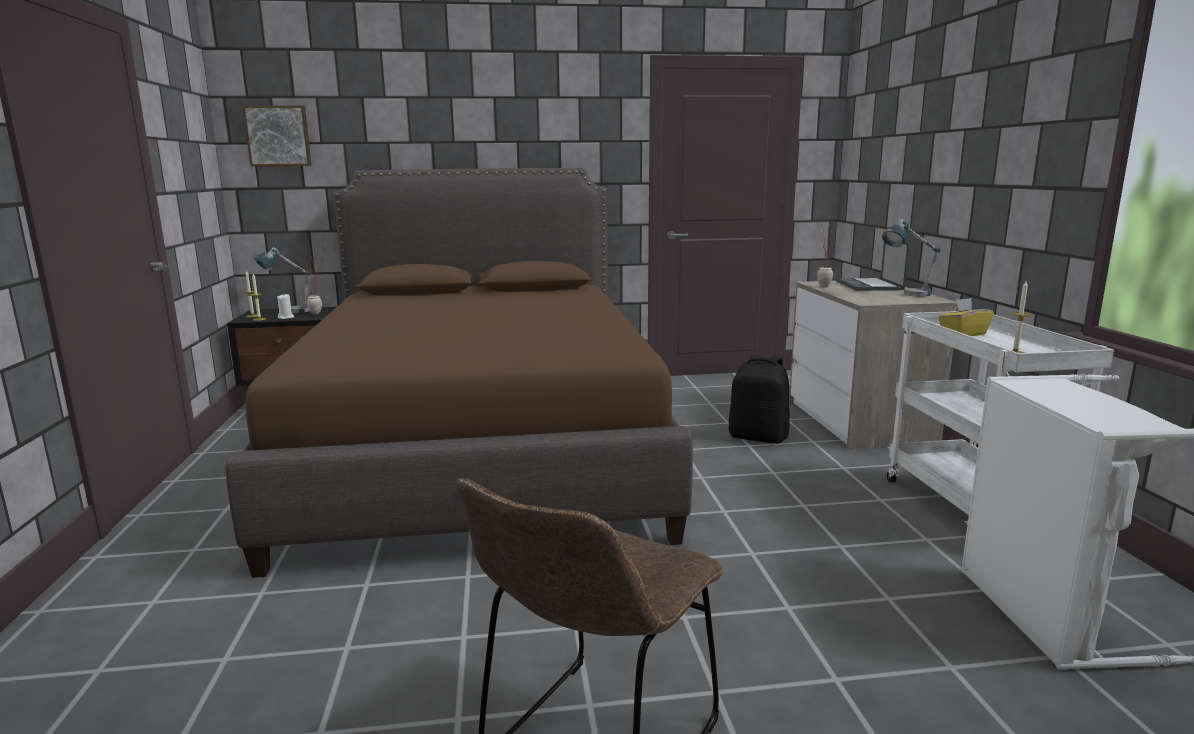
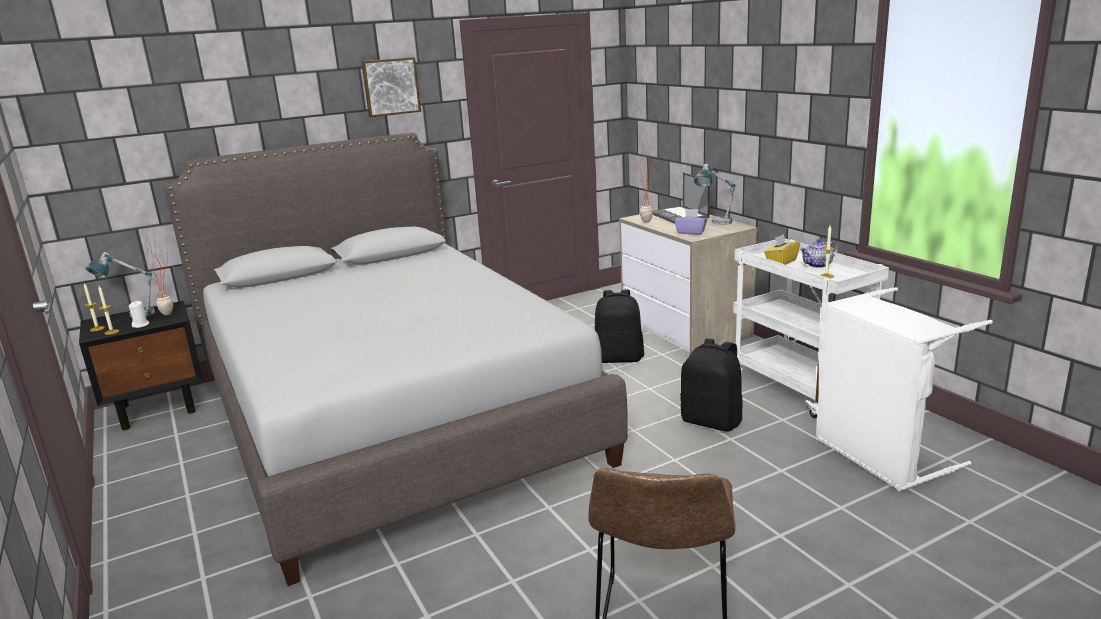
camera: 20 degrees left, 5 degrees up
brown bed [225,168,693,578] -> grey bed [164,133,628,586]
picture [242,106,311,166] -> picture moved to [361,57,421,117]
none -> purple tissue box [674,209,707,235]
none -> black backpack [680,338,743,431]
none -> teapot [800,239,838,268]

